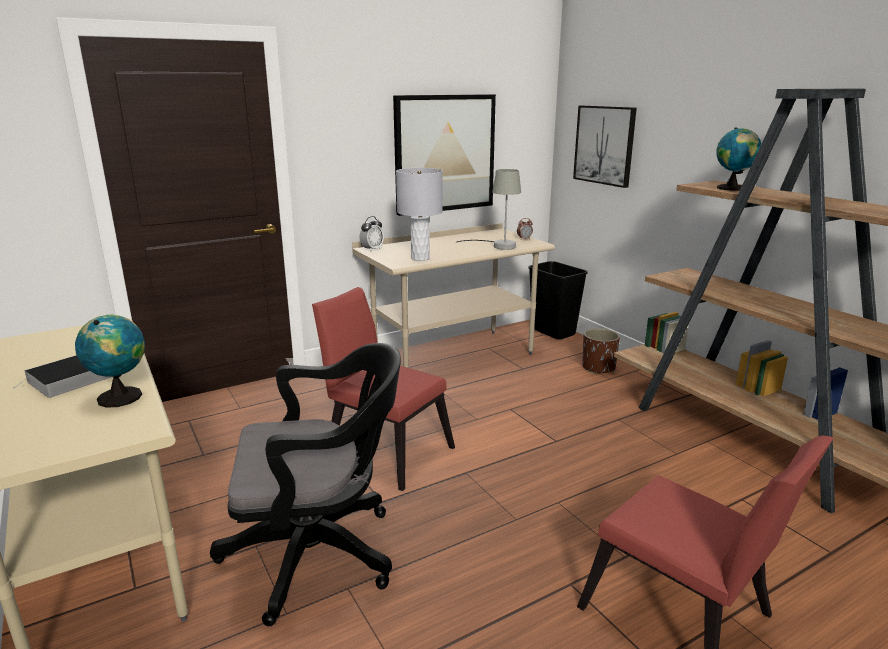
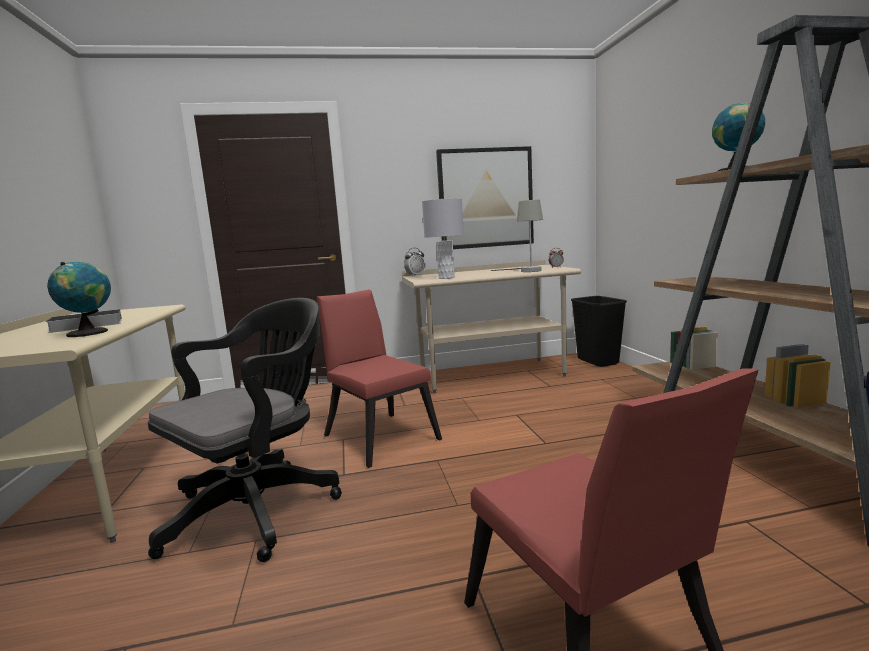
camera: 20 degrees right, 10 degrees down
black office chair [210,343,401,626] -> black office chair turned 60 degrees counterclockwise [148,298,342,562]
picture [573,106,637,188] -> none
brown planter [582,328,620,374] -> none

